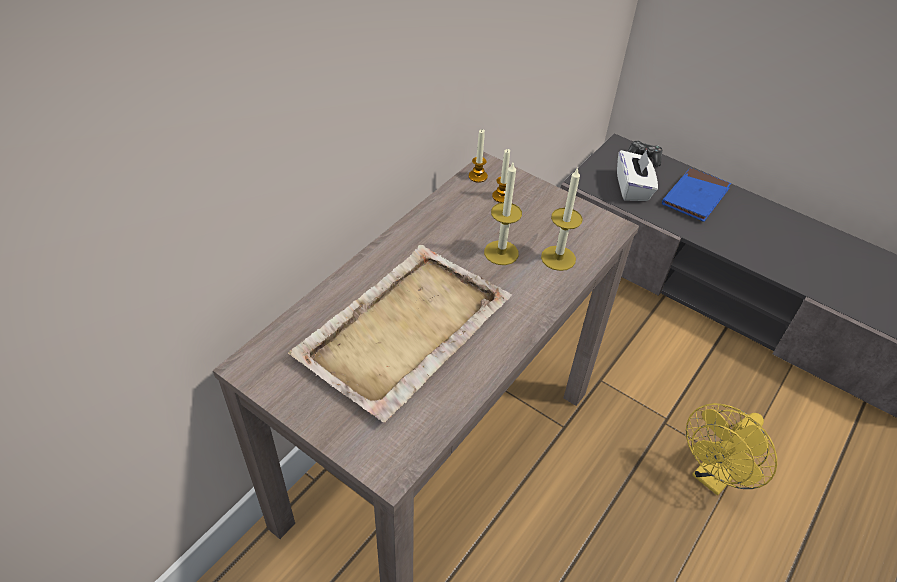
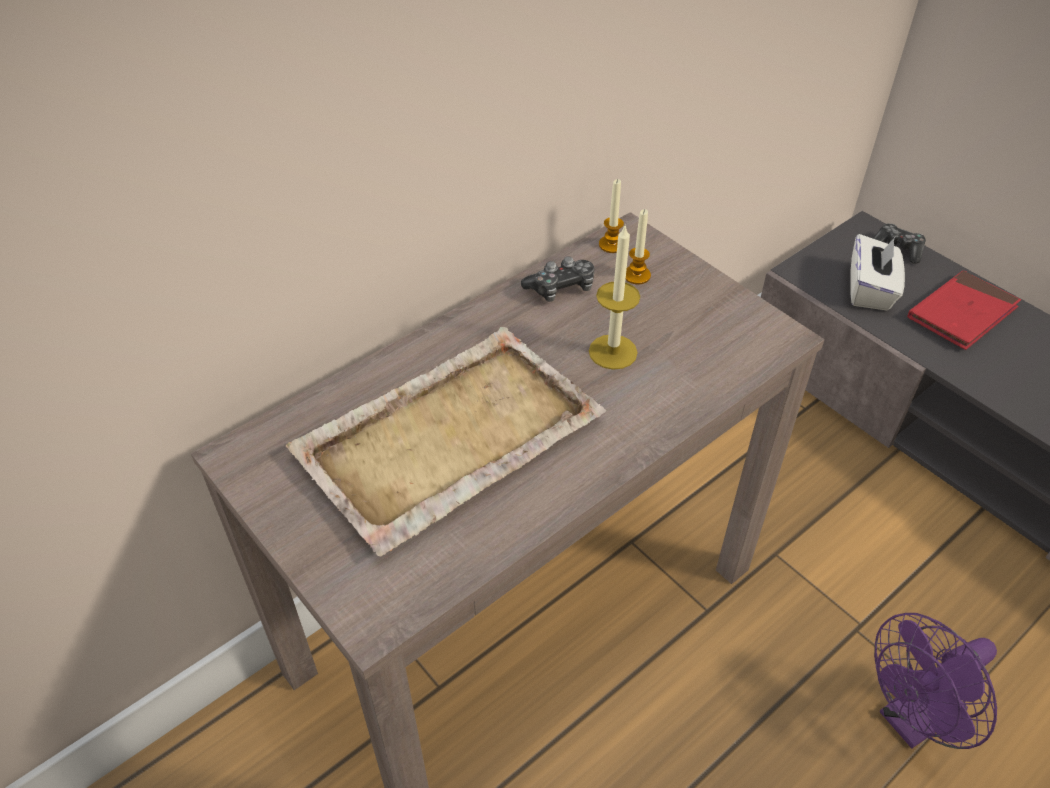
camera: 15 degrees right, 0 degrees up
candle [541,167,583,271] -> none
blue book [662,168,731,222] -> red book [907,271,1021,350]
yellow fan [686,403,777,496] -> purple fan [874,613,997,749]
none -> game controller [521,256,594,302]

